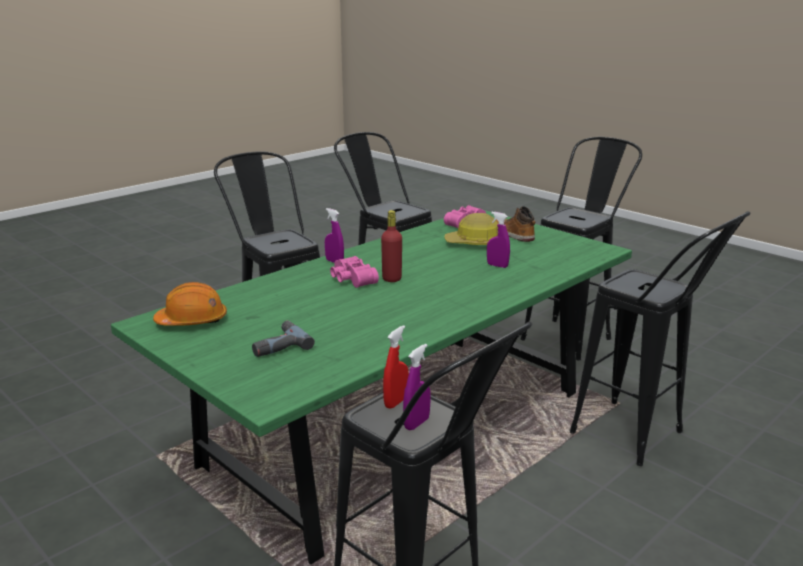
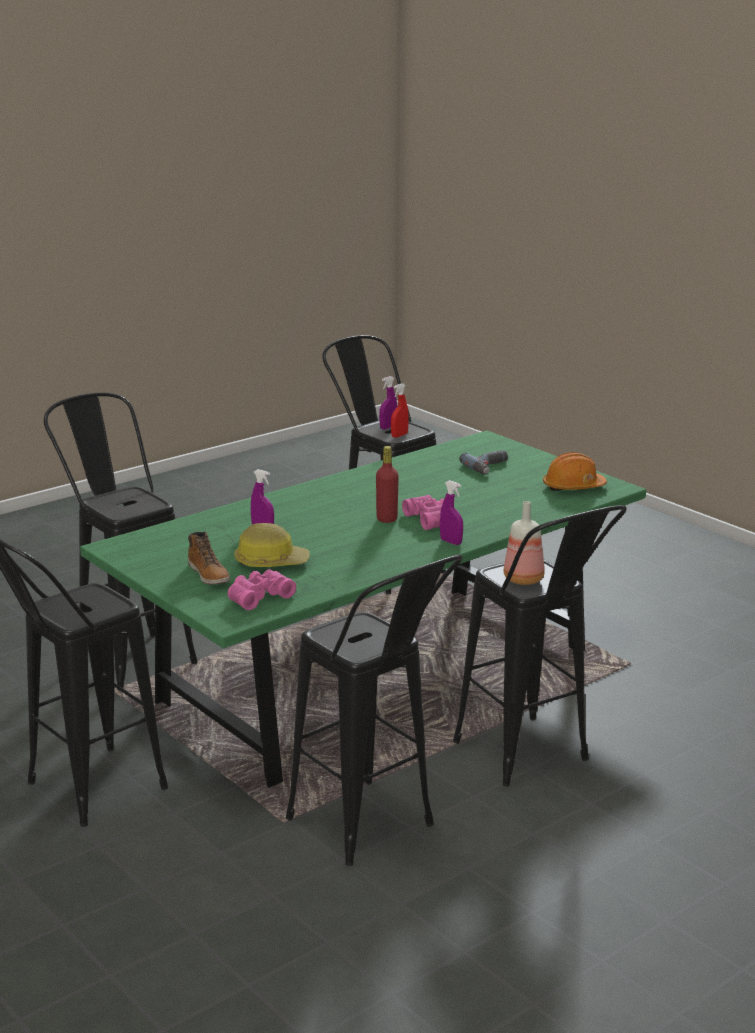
camera: 175 degrees left, 0 degrees up
none -> bottle [504,501,545,585]

